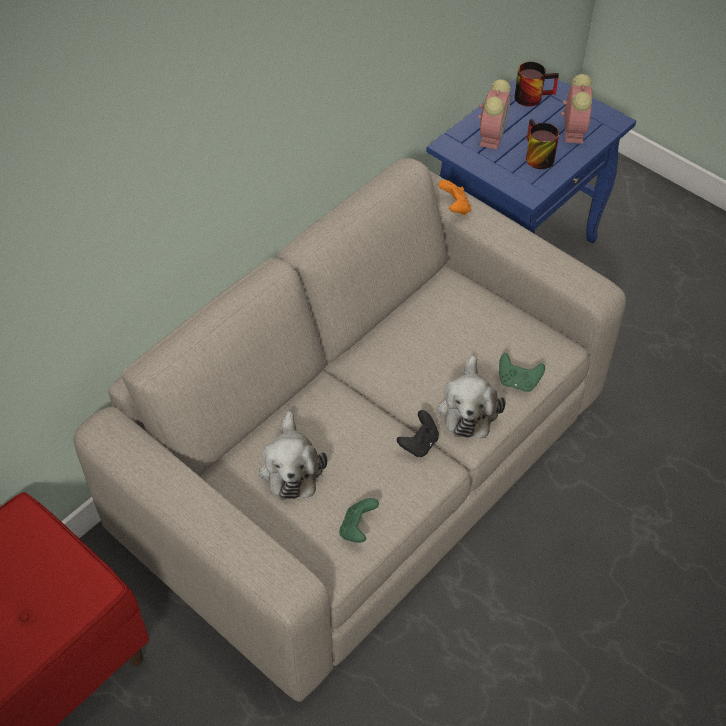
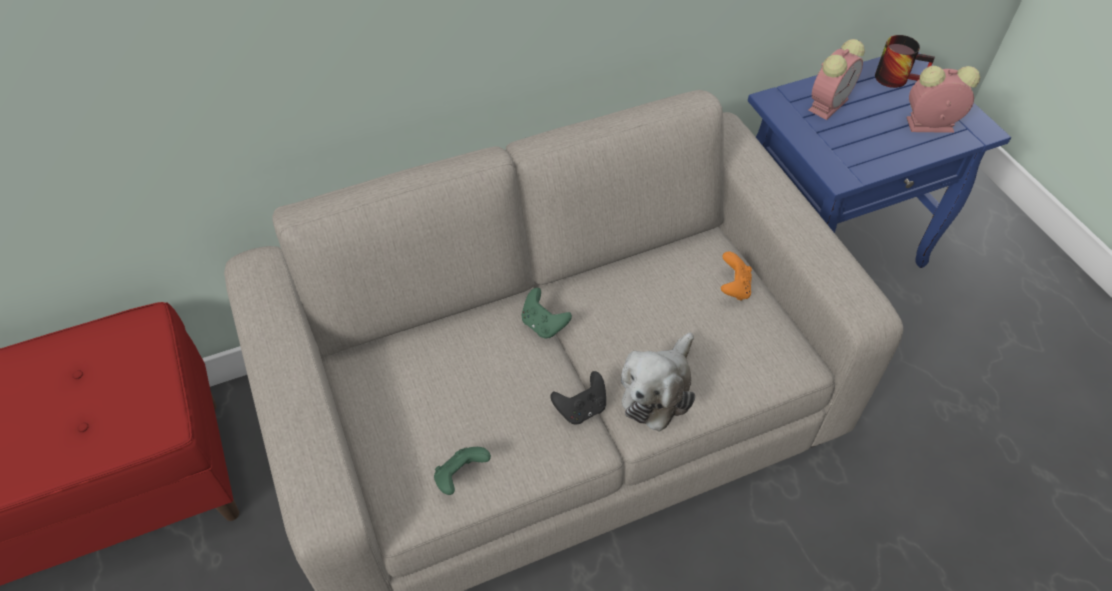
camera: 25 degrees right, 0 degrees up
plush toy [259,411,327,500] -> none
orange game controller [438,180,471,215] -> orange game controller moved to [721,251,752,301]
green game controller [499,353,545,392] -> green game controller moved to [521,288,572,339]
mug [526,119,559,169] -> none
alarm clock [561,74,592,144] -> alarm clock turned 120 degrees counterclockwise [906,66,980,133]

